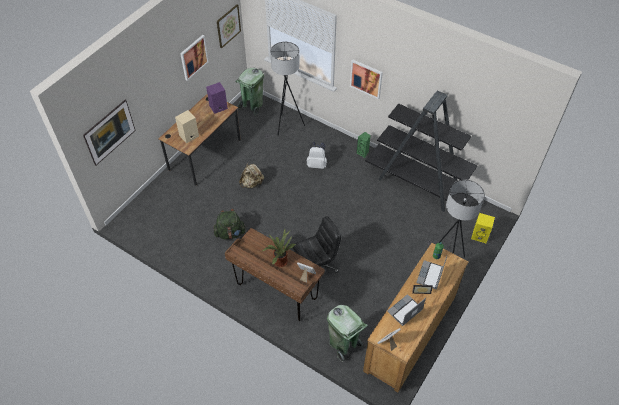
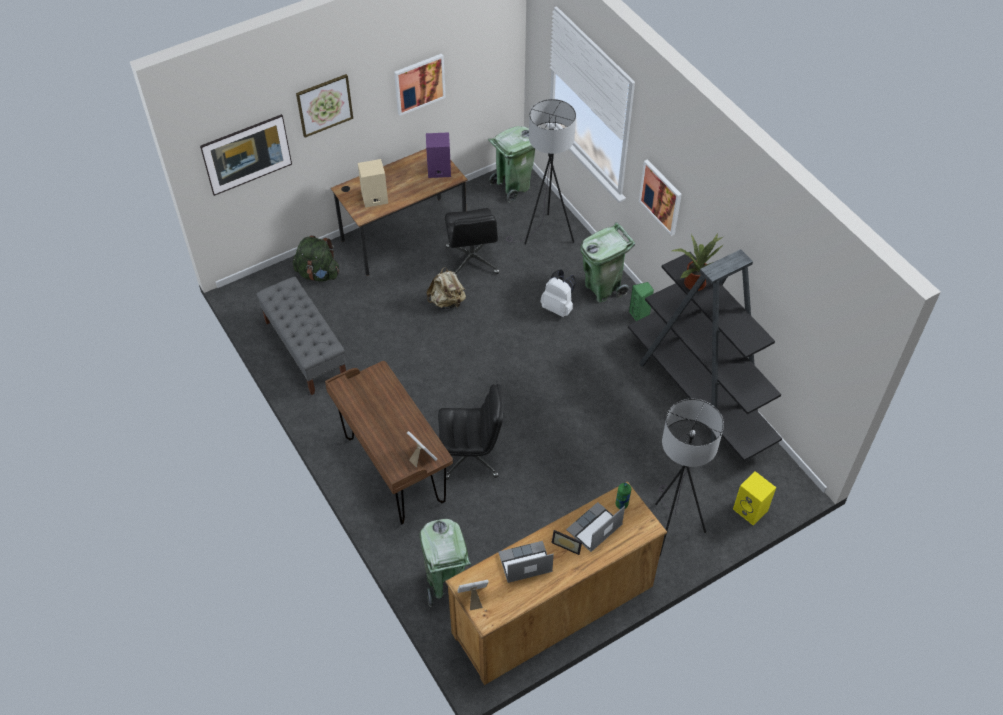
camera: 25 degrees right, 0 degrees up
green backpack [213,209,246,239] -> green backpack moved to [293,236,339,282]
picture [217,4,241,48] -> picture moved to [296,74,353,137]
potted plant [262,229,296,267] -> potted plant moved to [672,233,723,291]
none -> grey bench [256,277,346,395]
none -> black office chair [445,208,500,276]
none -> green trash can [581,222,635,303]

